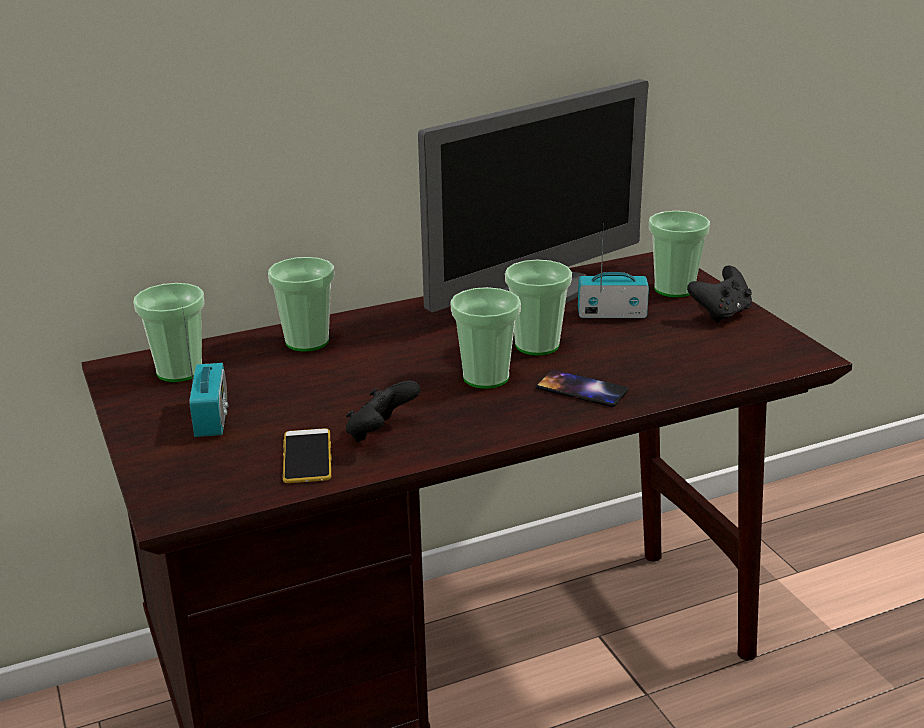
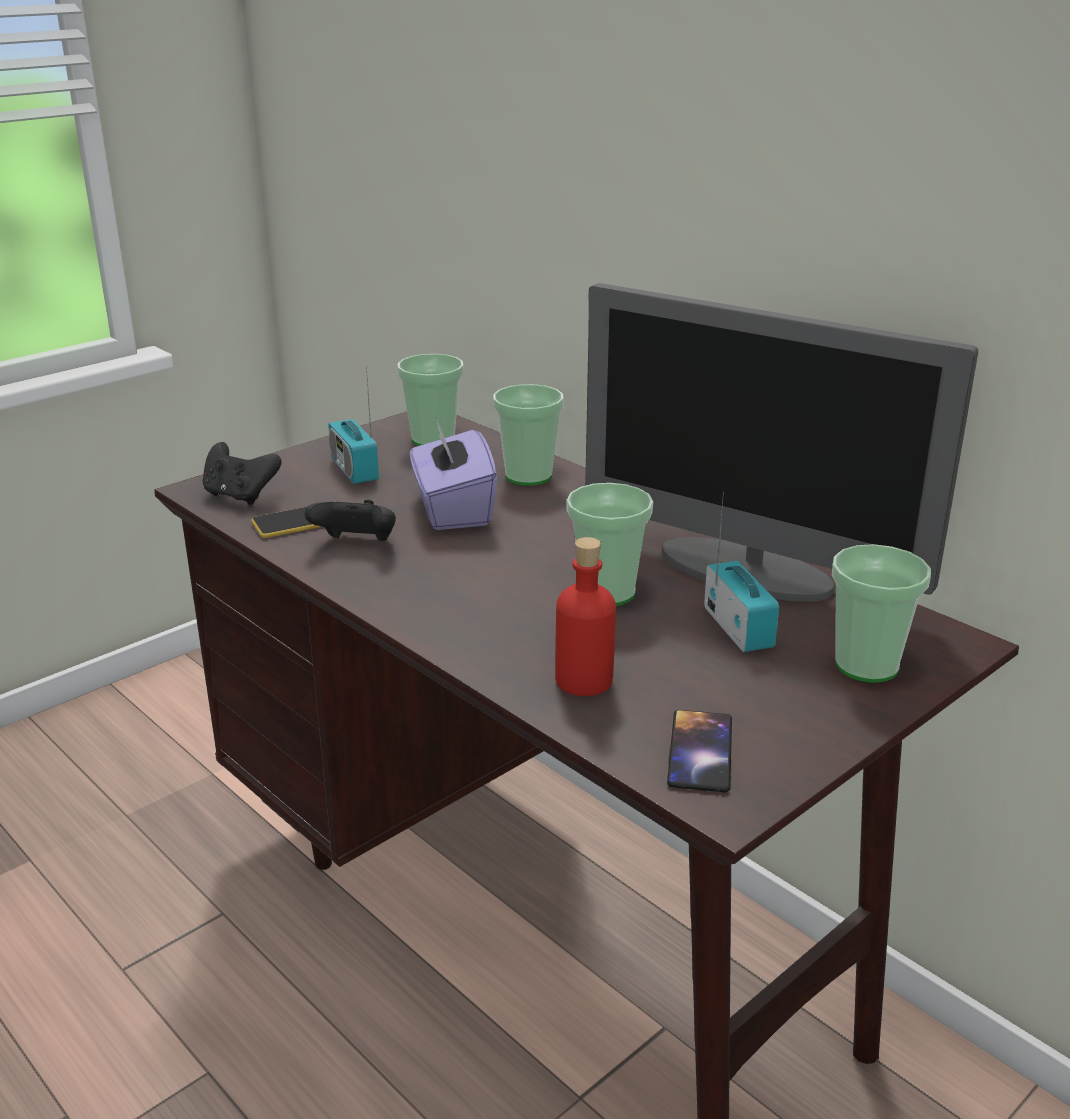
camera: 70 degrees right, 0 degrees up
radio [182,305,228,437] -> radio turned 90 degrees clockwise [328,365,379,484]
cup [450,287,521,389] -> none
phone [536,370,629,407] -> phone moved to [667,710,732,792]
black game controller [687,266,752,323] -> black game controller moved to [202,442,282,505]
none -> purple tissue box [410,418,497,530]
none -> red bottle [555,537,616,696]

